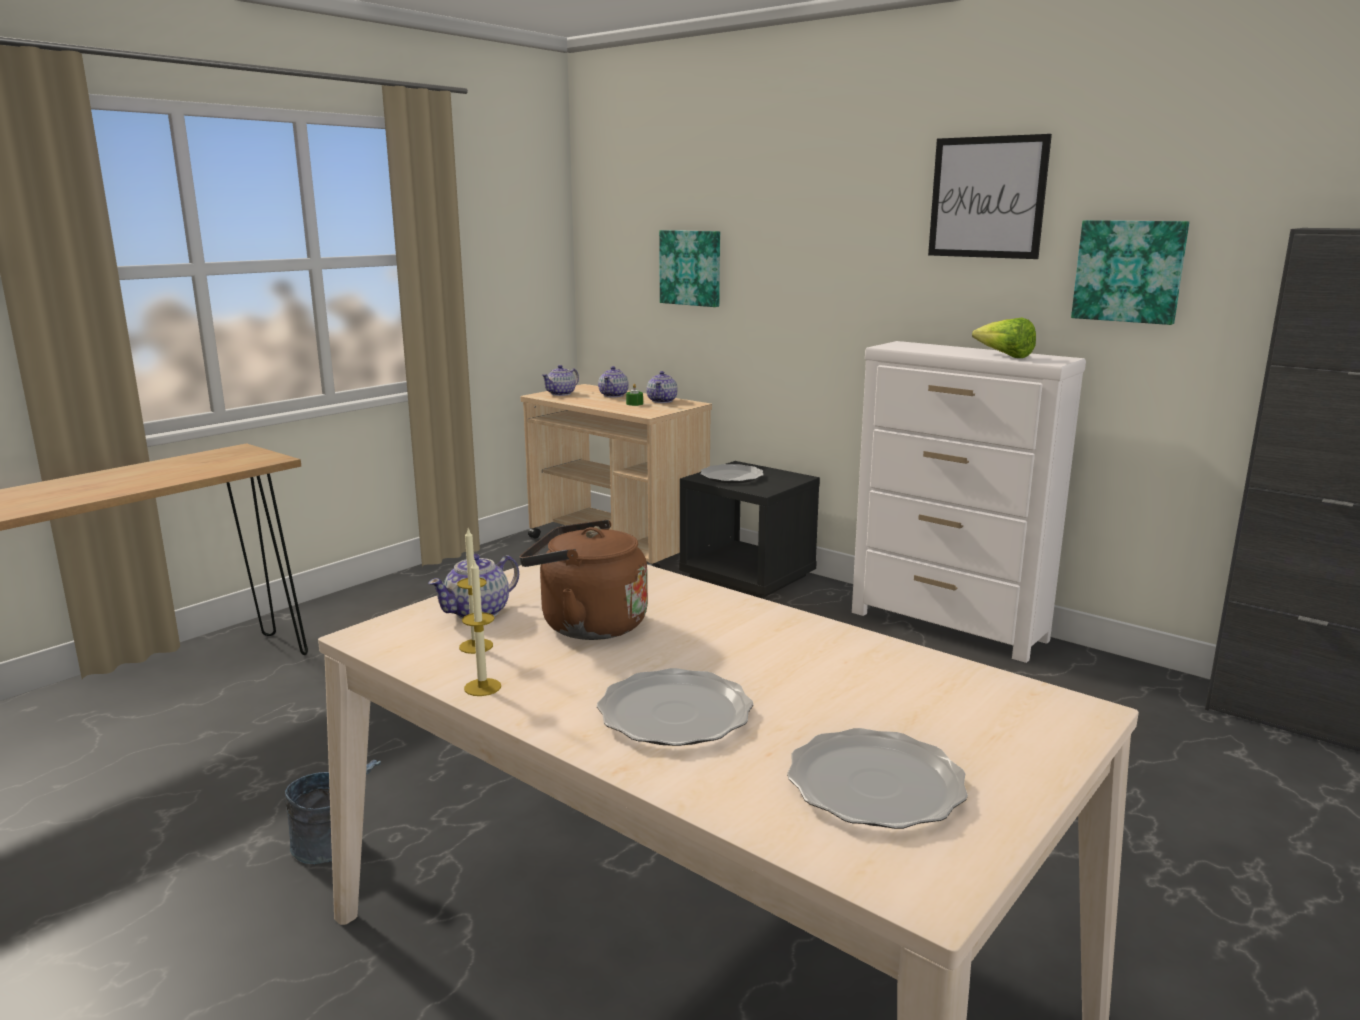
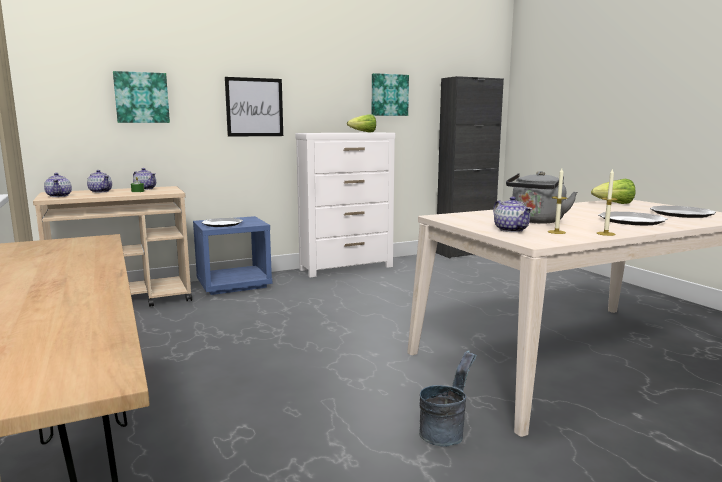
camera: 65 degrees left, 5 degrees down
brown kettle [520,520,648,640] -> grey kettle [506,171,577,224]
black nightstand [679,461,820,598] -> blue nightstand [193,216,272,295]
picture [928,134,1052,259] -> picture moved to [225,77,283,137]
none -> lettuce [591,179,635,204]

